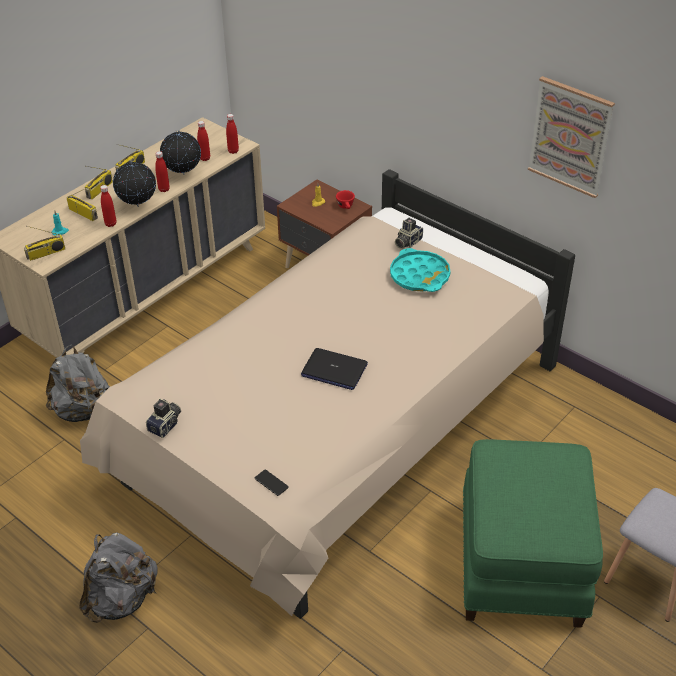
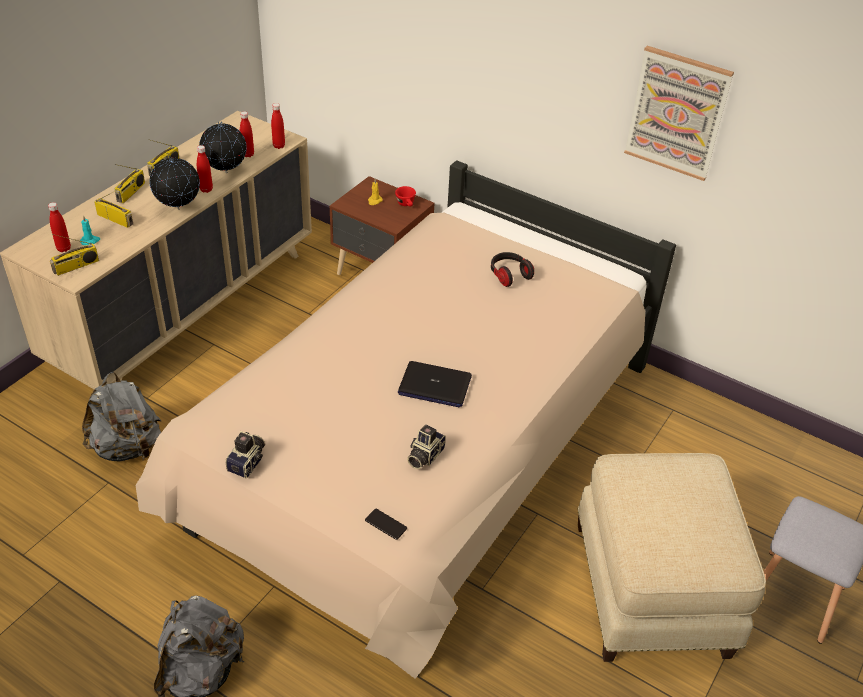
camera: 10 degrees left, 0 degrees up
red bottle [100,185,116,227] -> red bottle moved to [48,202,71,252]
turquoise tray [390,248,451,292] -> headphones [491,252,534,287]
camera [395,218,423,249] -> camera moved to [407,425,446,469]
green ottoman [463,439,603,628] -> beige ottoman [577,453,766,662]

